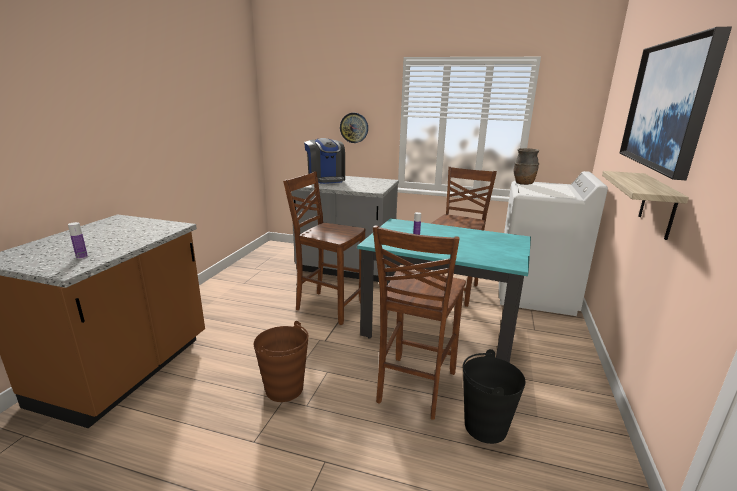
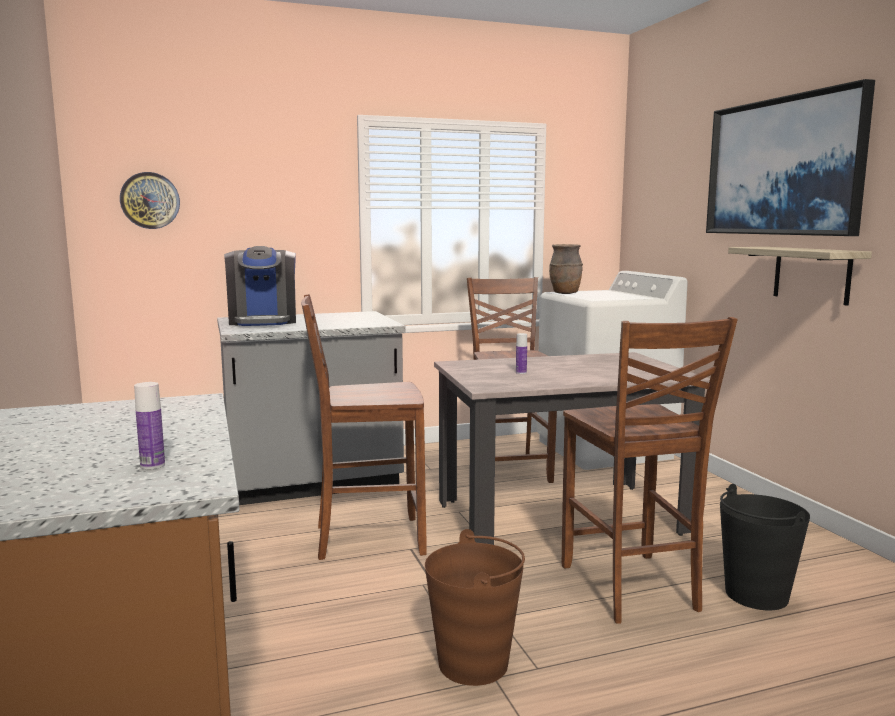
camera: 35 degrees left, 10 degrees down
coffee machine [304,138,345,184] -> coffee machine turned 45 degrees clockwise [224,246,296,326]
wall clock [340,113,368,143] -> wall clock moved to [120,172,180,229]
turquoise dining table [357,218,531,363] -> beige dining table [434,352,710,545]

